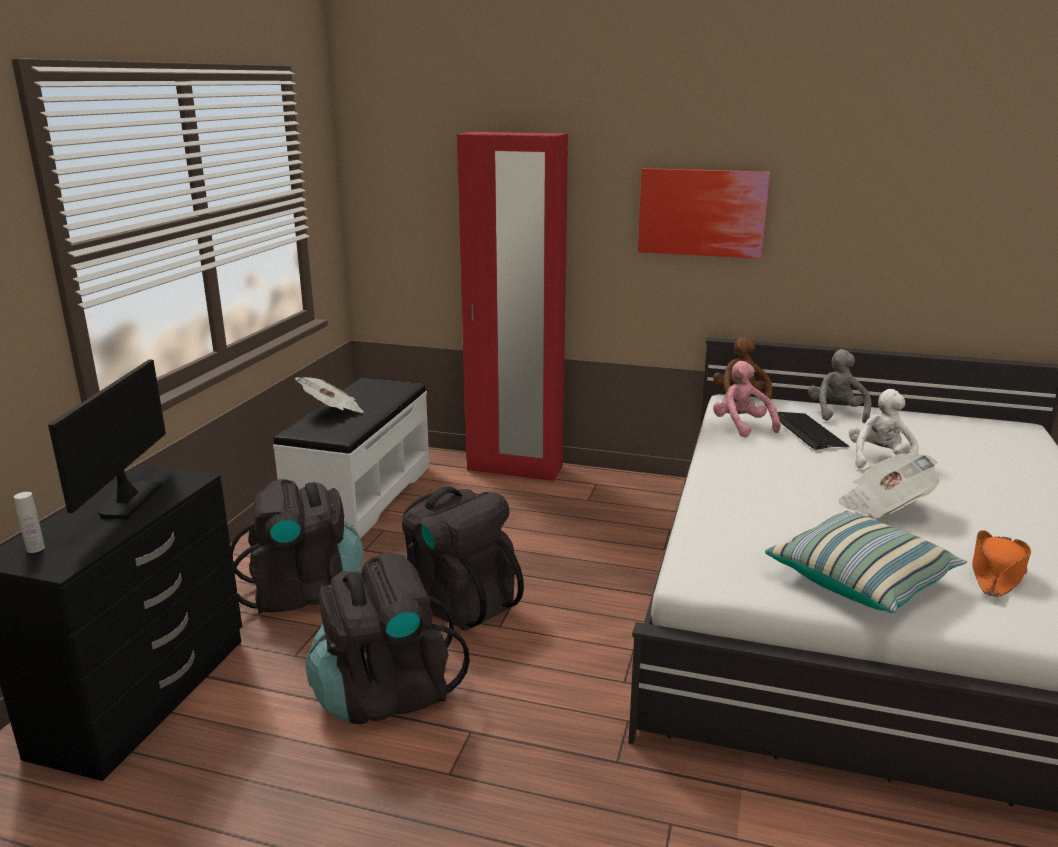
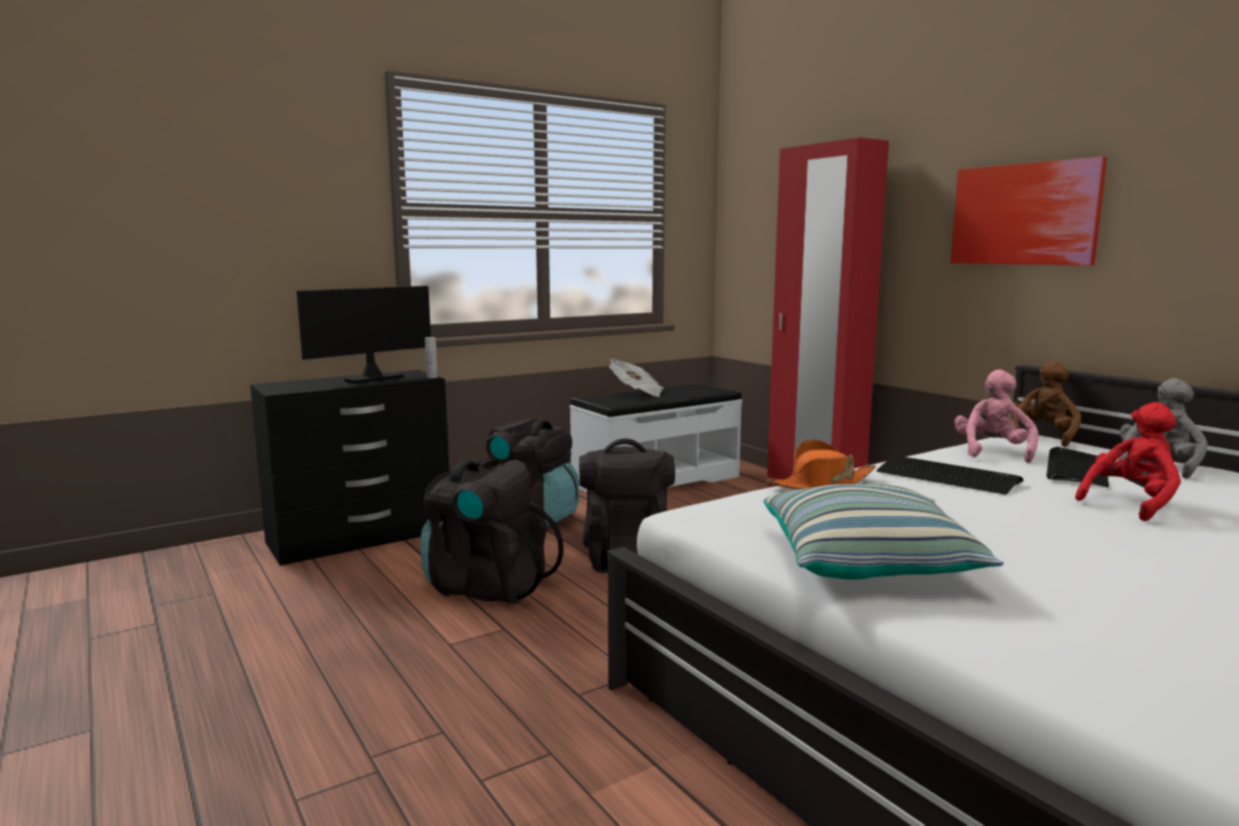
camera: 40 degrees right, 10 degrees down
white bottle [14,492,45,553] -> white bottle moved to [425,337,438,378]
newspaper [839,453,940,518] -> none
white plush toy [849,389,919,469] -> red plush toy [1075,402,1181,521]
orange hat [972,530,1031,597] -> orange hat moved to [766,439,876,490]
none -> keyboard [876,456,1023,495]

